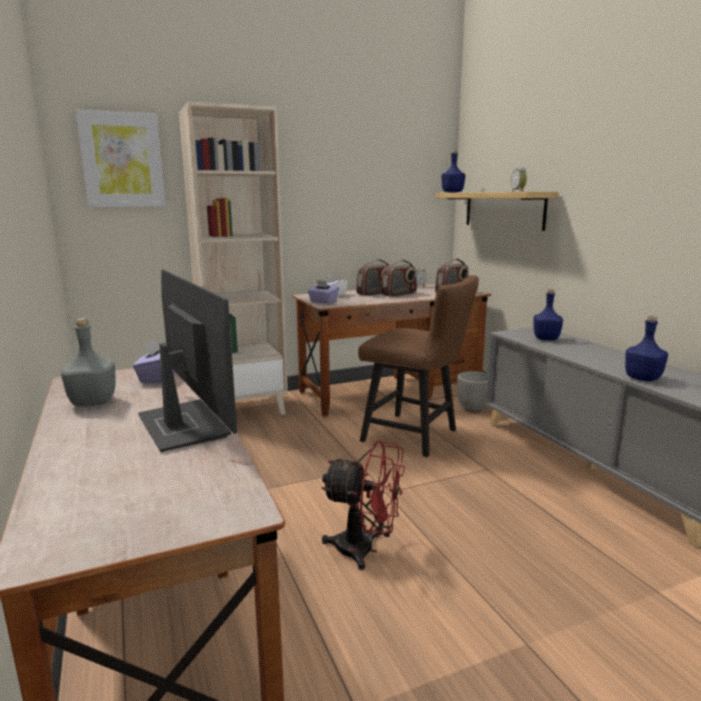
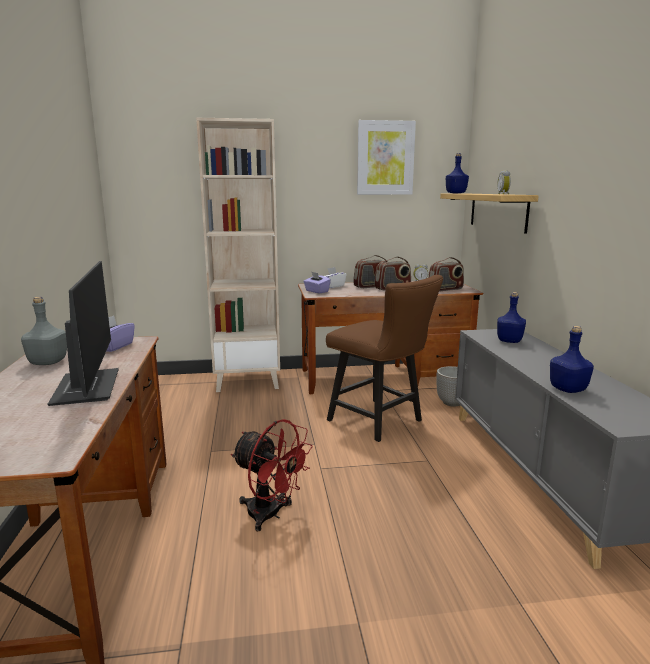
camera: 15 degrees right, 0 degrees up
picture [76,110,166,207] -> picture moved to [357,120,416,195]

